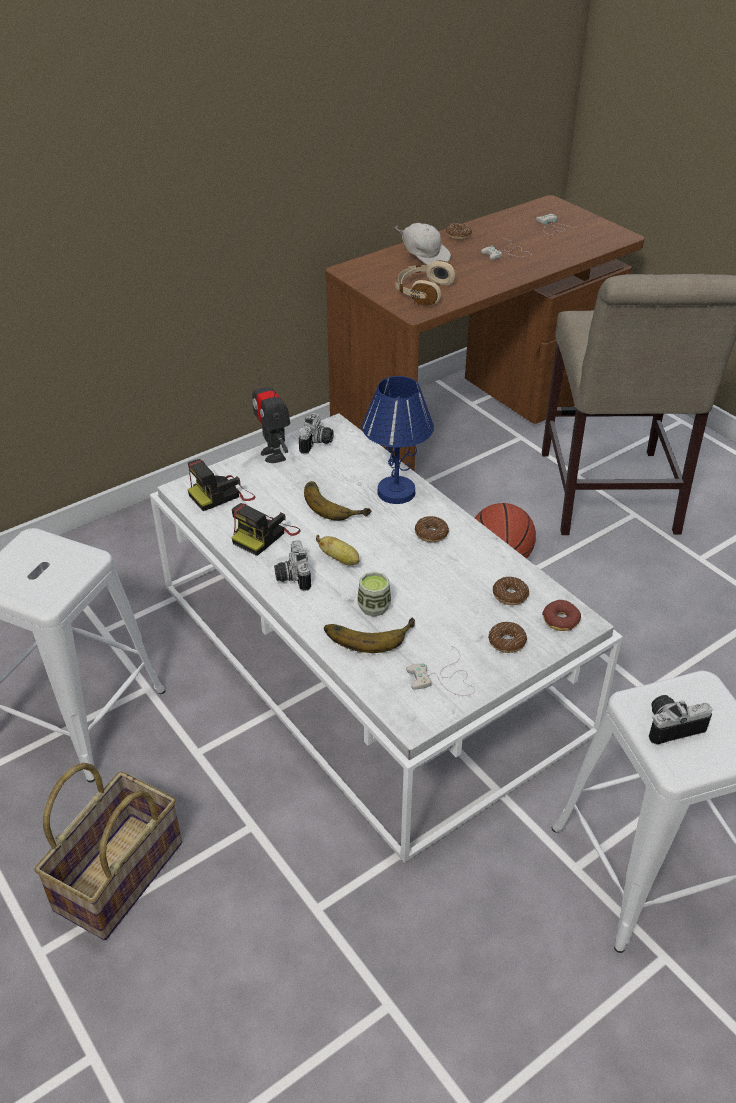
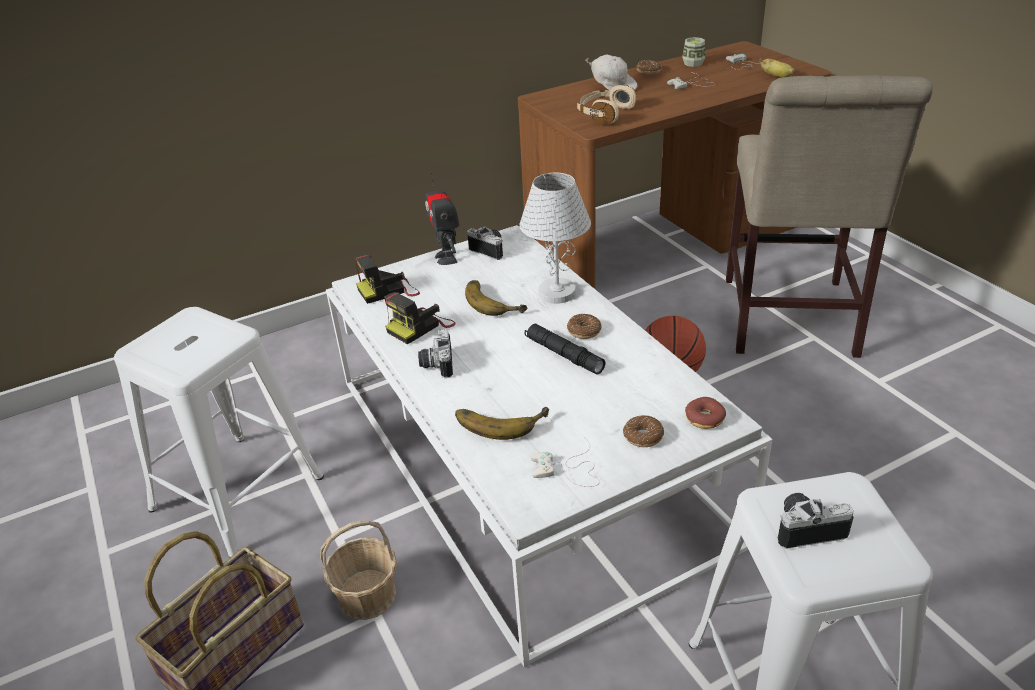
camera: 10 degrees right, 5 degrees down
camera [299,413,334,455] -> camera turned 75 degrees counterclockwise [467,226,503,260]
banana [316,535,360,565] -> banana moved to [759,58,795,78]
cup [357,571,391,617] -> cup moved to [683,37,705,67]
blue table lamp [362,376,434,504] -> white table lamp [519,173,591,304]
donut [493,577,529,605] -> none
none -> basket [320,520,397,620]
none -> black flashlight [525,324,605,375]

